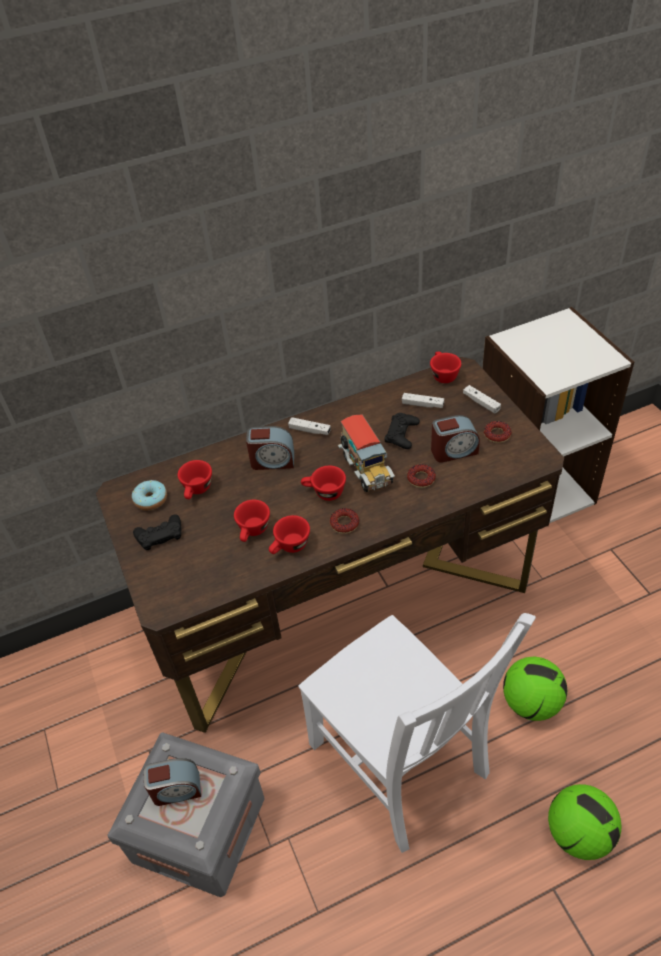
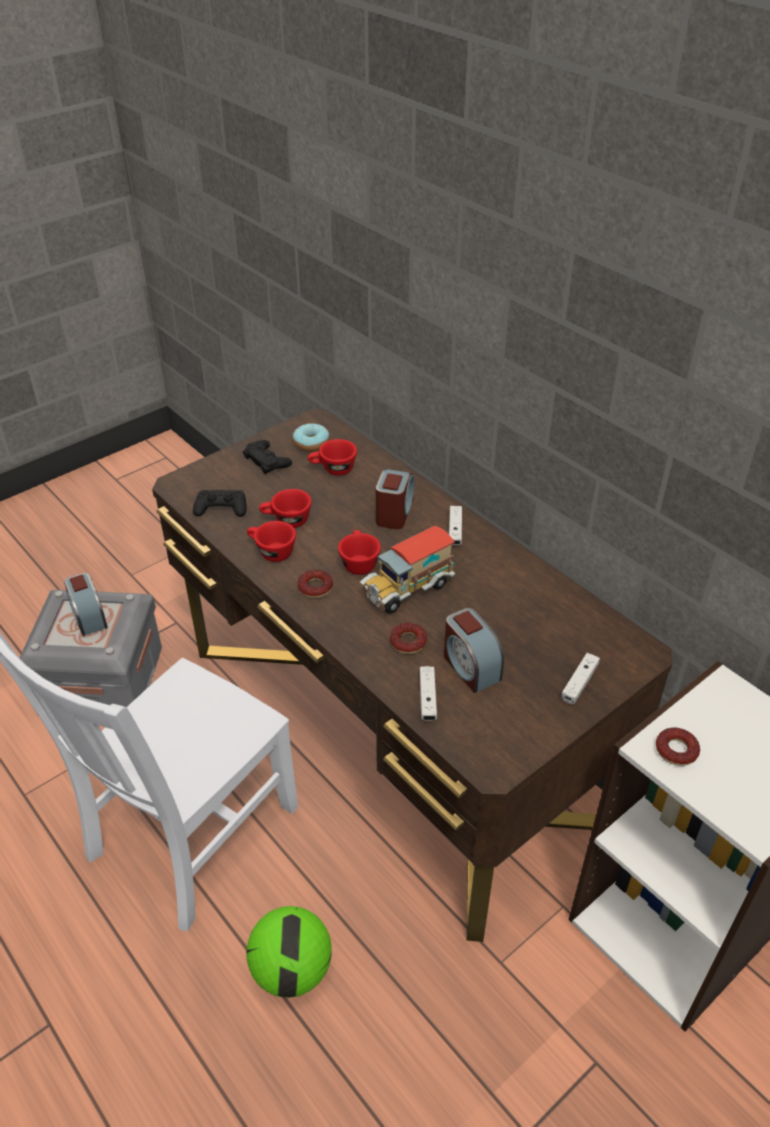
camera: 70 degrees right, 5 degrees down
alarm clock [246,426,294,470] -> alarm clock turned 150 degrees counterclockwise [376,469,414,529]
black game controller [384,413,420,449] -> black game controller moved to [193,490,247,516]
white game controller [402,393,444,408] -> white game controller moved to [420,666,437,721]
red cup [430,351,461,383] -> none
donut [484,421,512,443] -> donut moved to [656,728,700,766]
football [548,784,621,860] -> none

